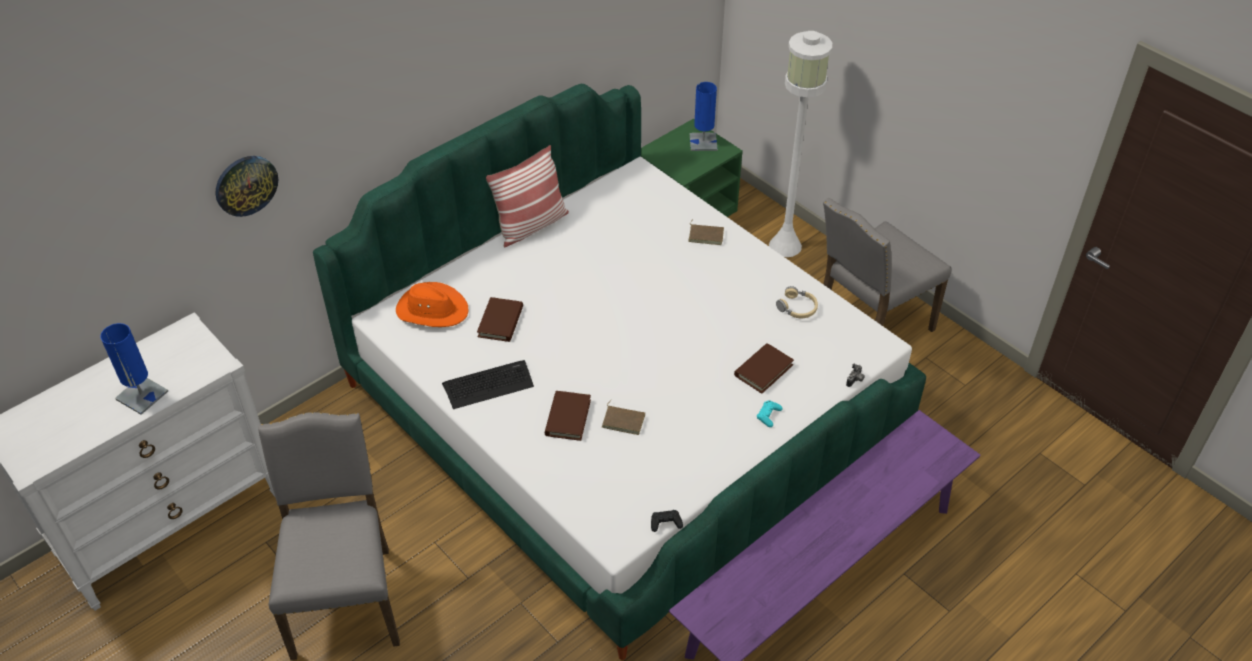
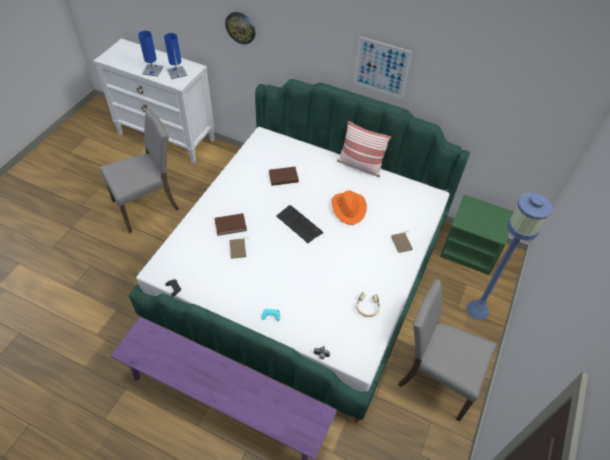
camera: 65 degrees right, 5 degrees up
orange hat [396,282,469,327] -> orange hat moved to [331,190,367,225]
keyboard [442,360,534,409] -> keyboard moved to [276,205,323,243]
blue table lamp [690,82,717,151] -> blue table lamp moved to [164,33,187,79]
brown book [734,343,794,394] -> none
white floor lamp [769,31,832,257] -> blue floor lamp [466,193,553,320]
none -> picture [354,37,412,98]

